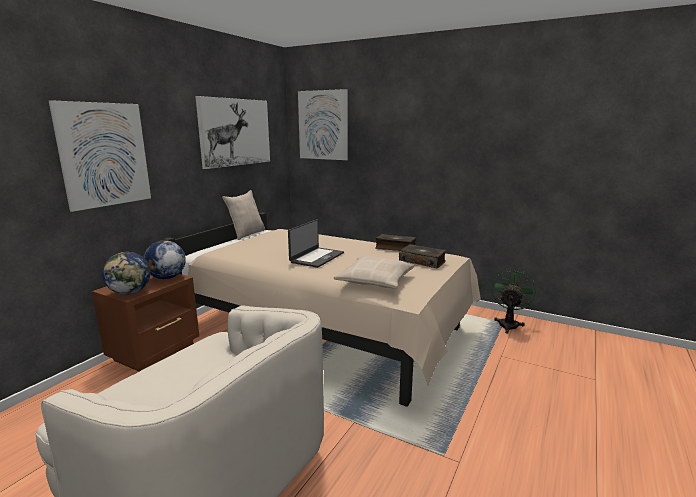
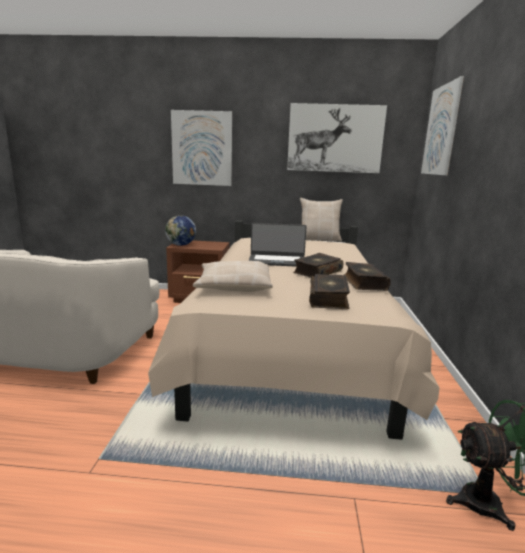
camera: 65 degrees right, 0 degrees up
globe [143,240,186,279] -> none
none -> book [293,253,344,278]

